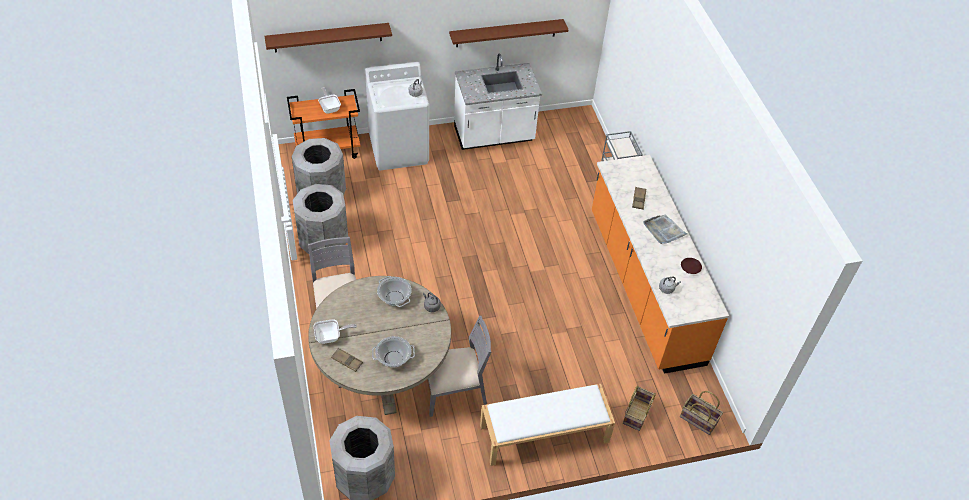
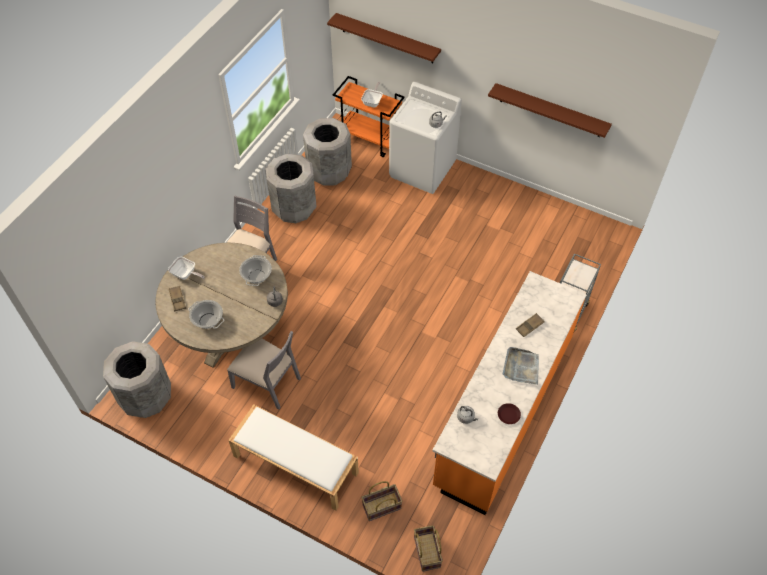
camera: 45 degrees right, 5 degrees up
white counter [454,53,542,150] -> none

